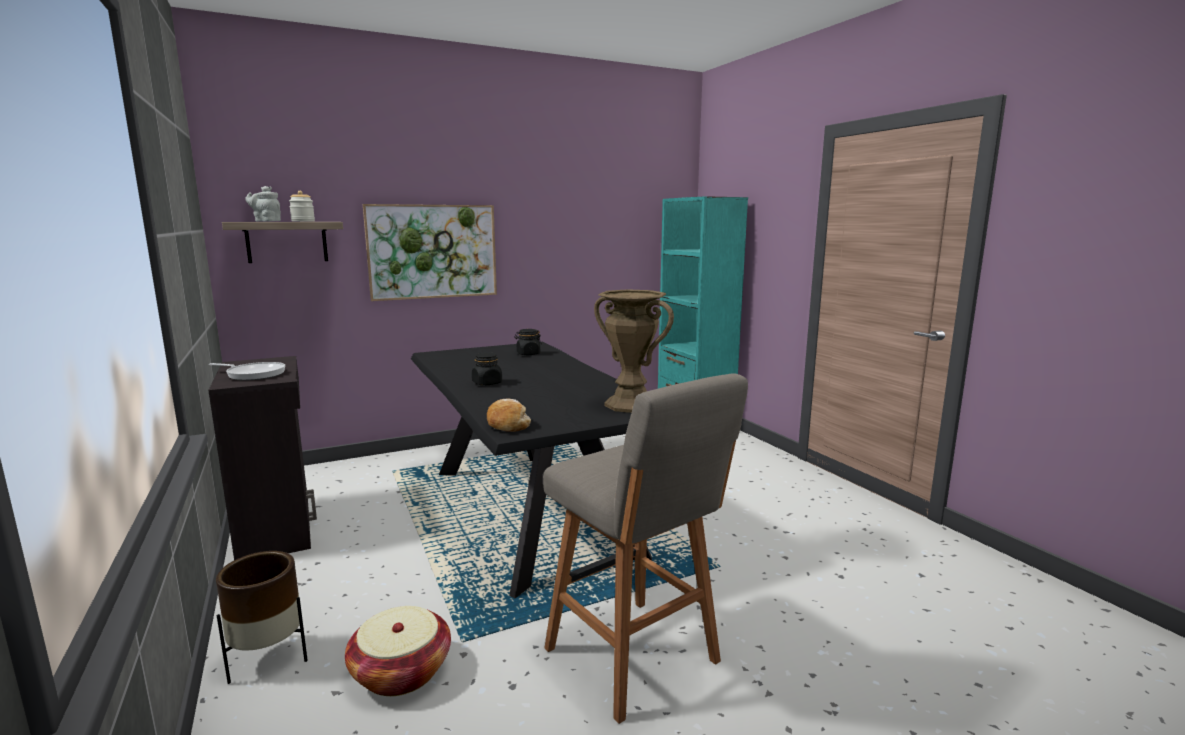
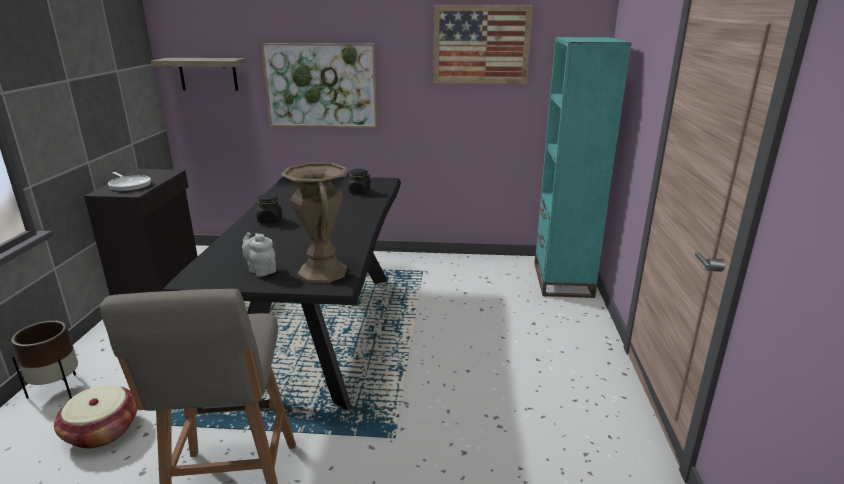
camera: 30 degrees right, 10 degrees up
grey teapot [245,186,281,222] -> grey teapot moved to [242,232,276,277]
jar [289,191,315,222] -> none
bread [487,399,531,432] -> none
none -> picture [433,5,533,84]

